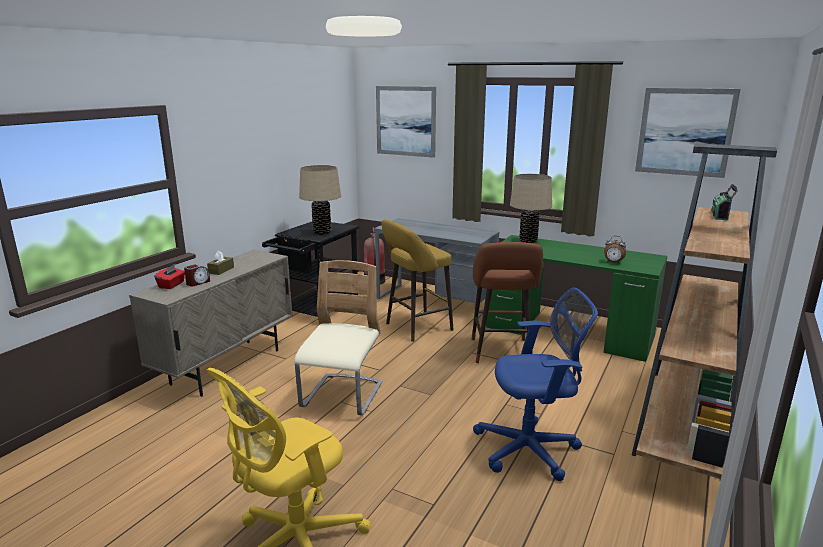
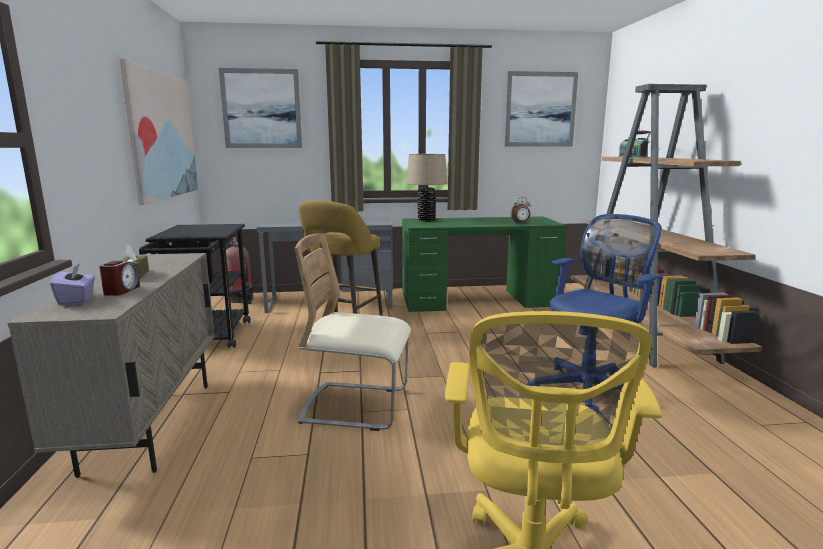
camera: 35 degrees left, 5 degrees down
red tissue box [154,264,185,289] -> purple tissue box [50,263,95,306]
beige chair [294,260,383,416] -> beige chair turned 60 degrees counterclockwise [295,233,411,431]
beige table lamp [299,165,341,235] -> none
brown stool [472,242,543,363] -> none
none -> picture [119,58,198,205]

